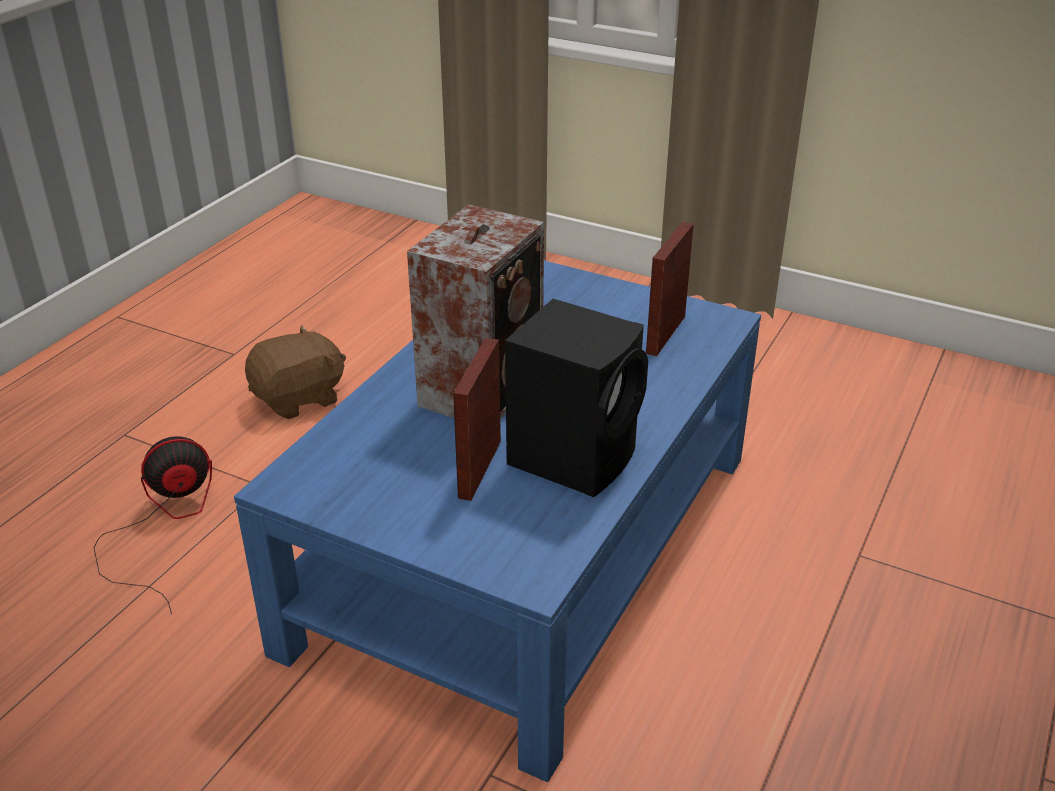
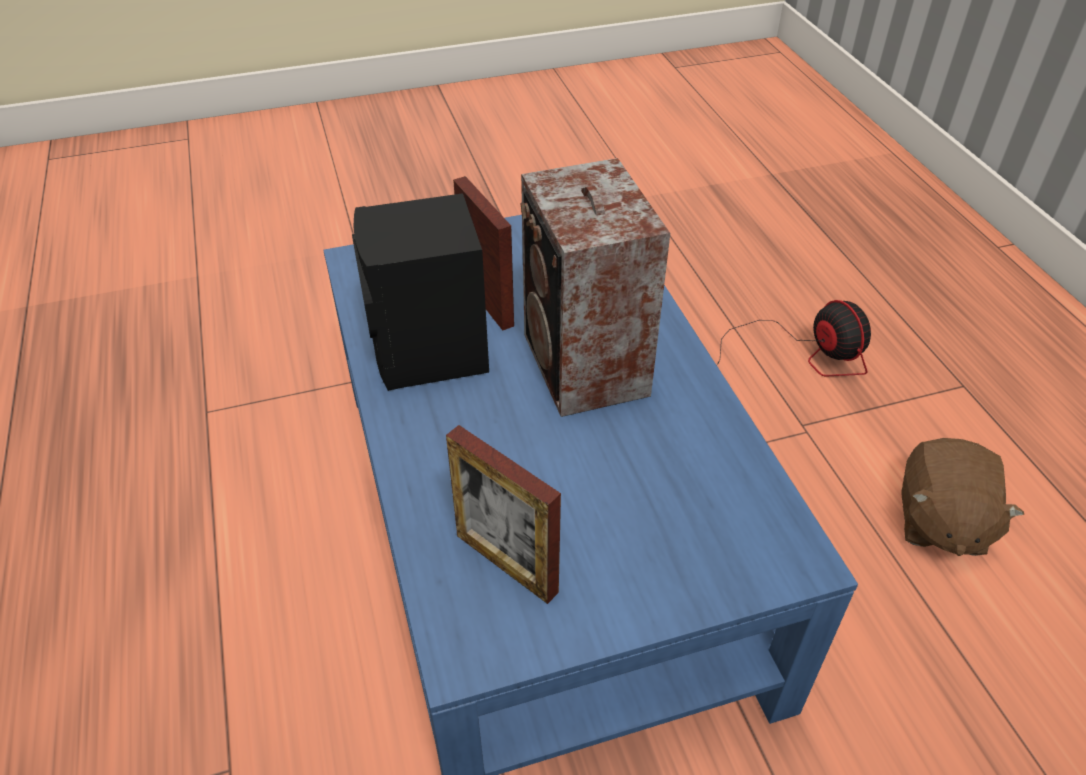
camera: 135 degrees right, 10 degrees up
fan [94,436,212,614] -> fan turned 45 degrees counterclockwise [717,300,871,377]
picture frame [646,222,694,356] -> picture frame turned 150 degrees clockwise [446,425,561,604]

